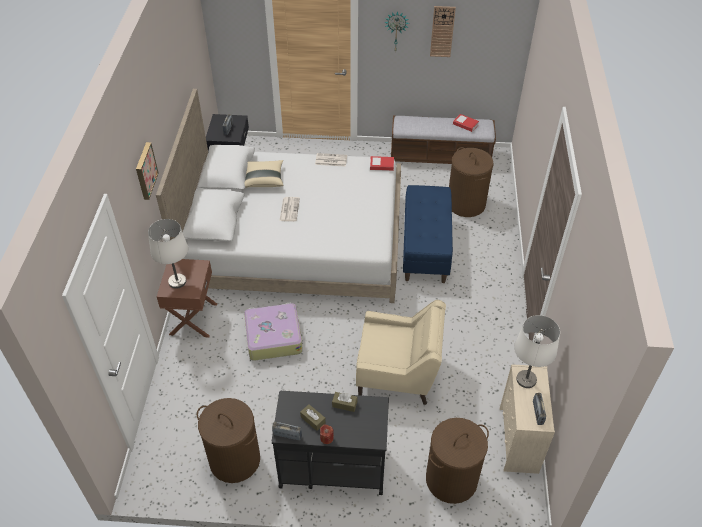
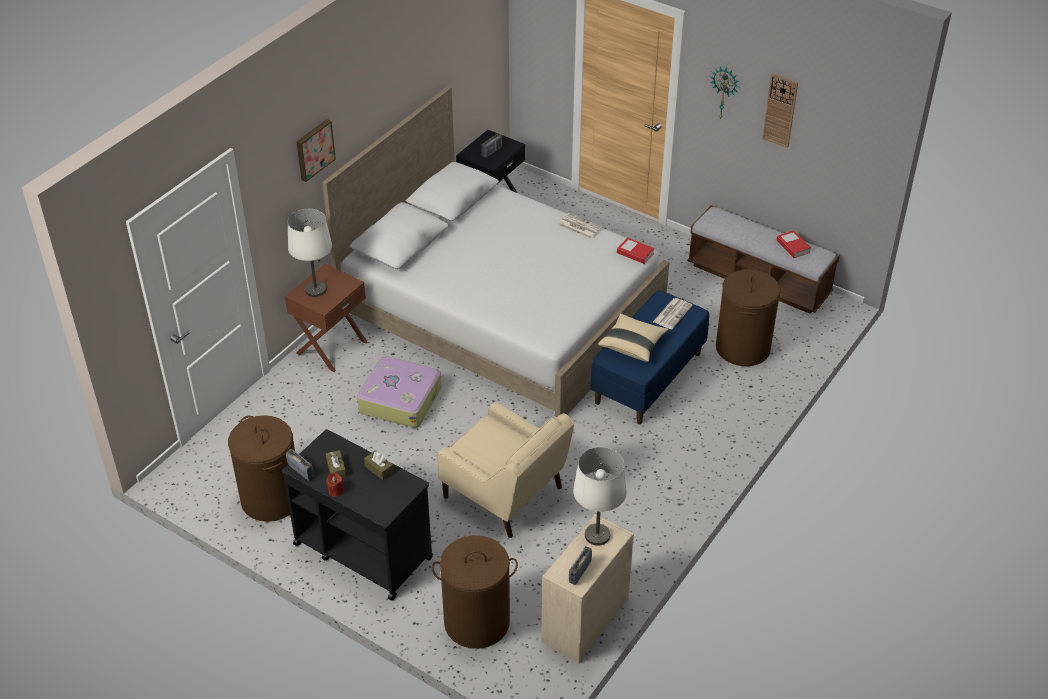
camera: 30 degrees right, 5 degrees down
beige pillow [244,160,284,188] -> beige pillow moved to [598,313,668,362]
newspaper [279,197,300,221] -> newspaper moved to [653,298,693,329]

